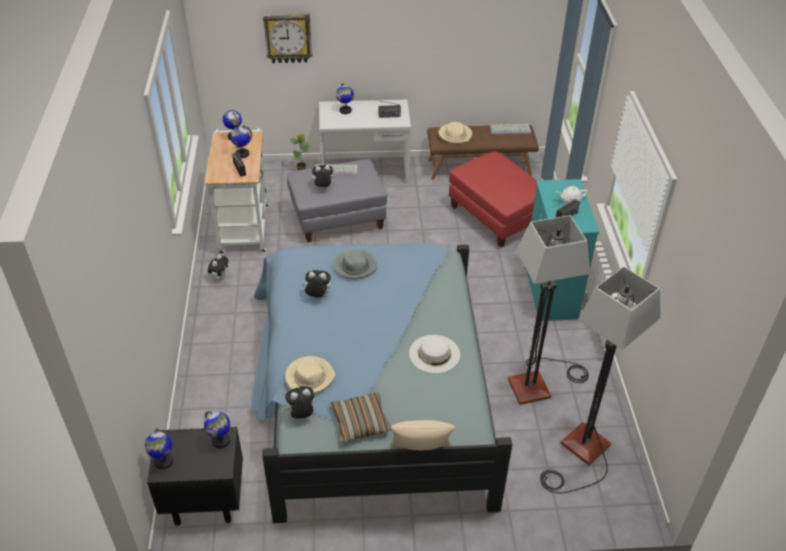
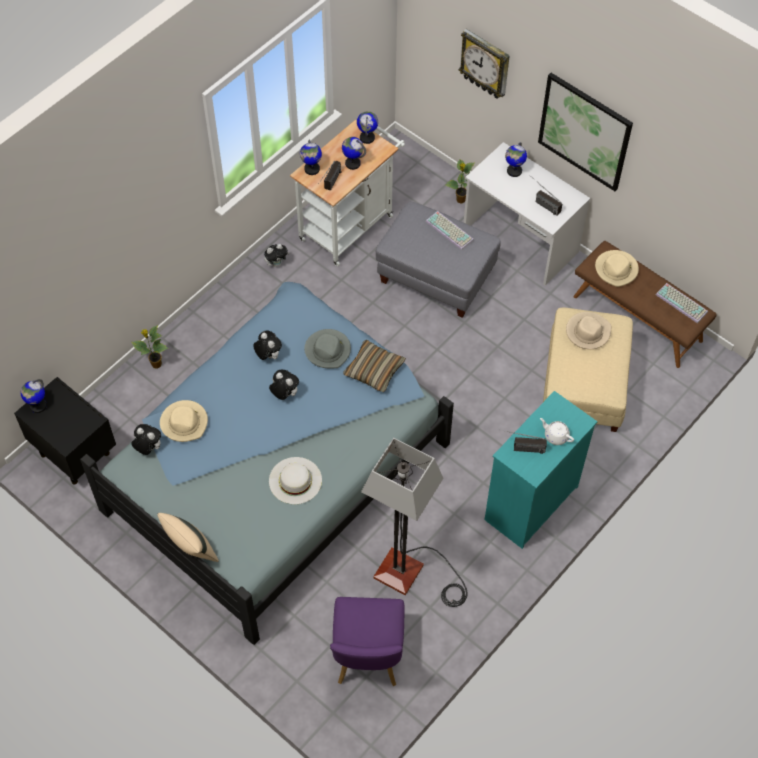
camera: 45 degrees right, 15 degrees up
globe [204,411,230,448] -> globe moved to [300,139,322,175]
plush toy [310,165,334,188] -> plush toy moved to [269,369,299,400]
pillow [330,392,391,442] -> pillow moved to [343,340,406,392]
red ottoman [449,151,537,248] -> beige ottoman [543,308,633,432]
floor lamp [540,266,661,493] -> purple chair [330,597,404,686]
none -> potted plant [131,325,168,369]
none -> picture [538,73,633,191]
none -> beige hat [566,312,611,349]

